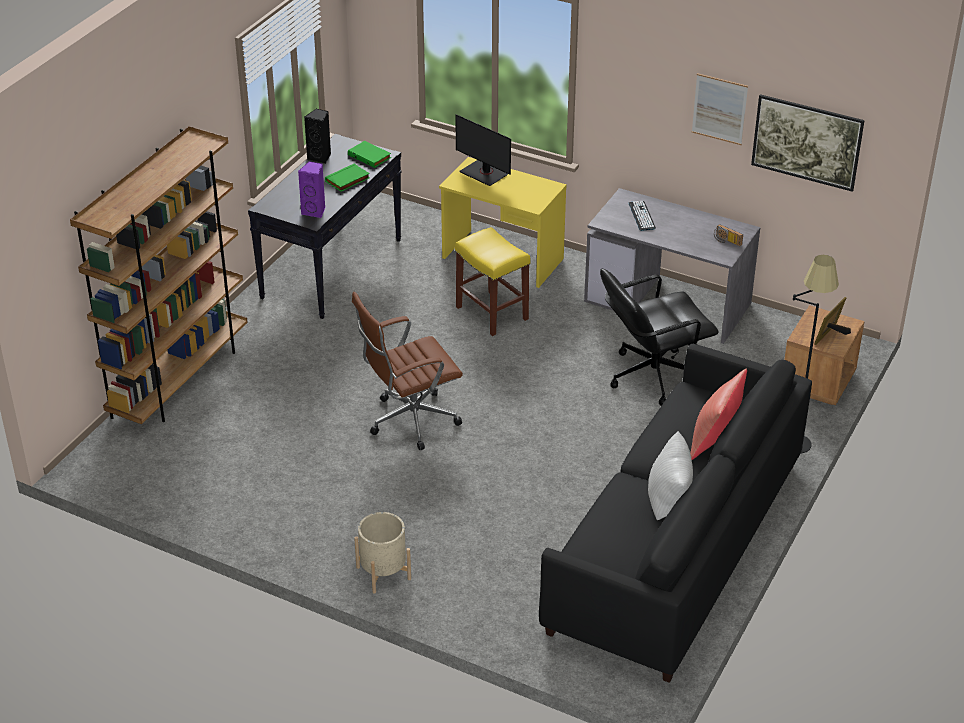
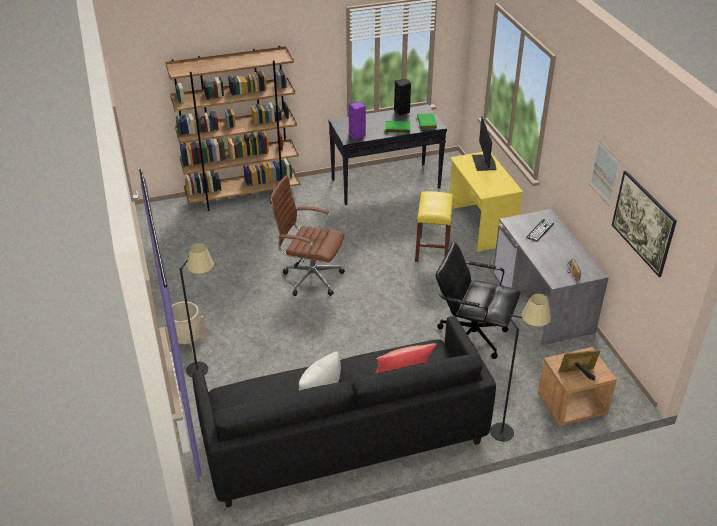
camera: 45 degrees right, 0 degrees up
none -> black floor lamp [180,243,214,377]

